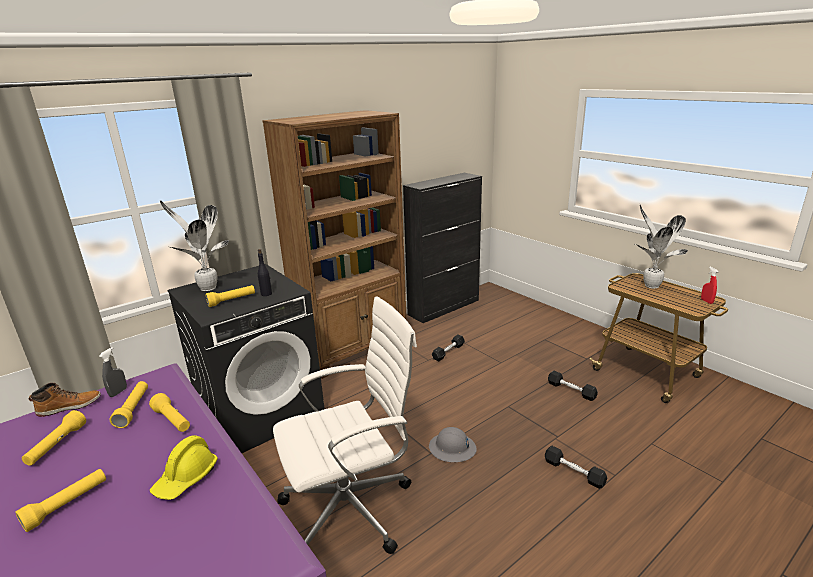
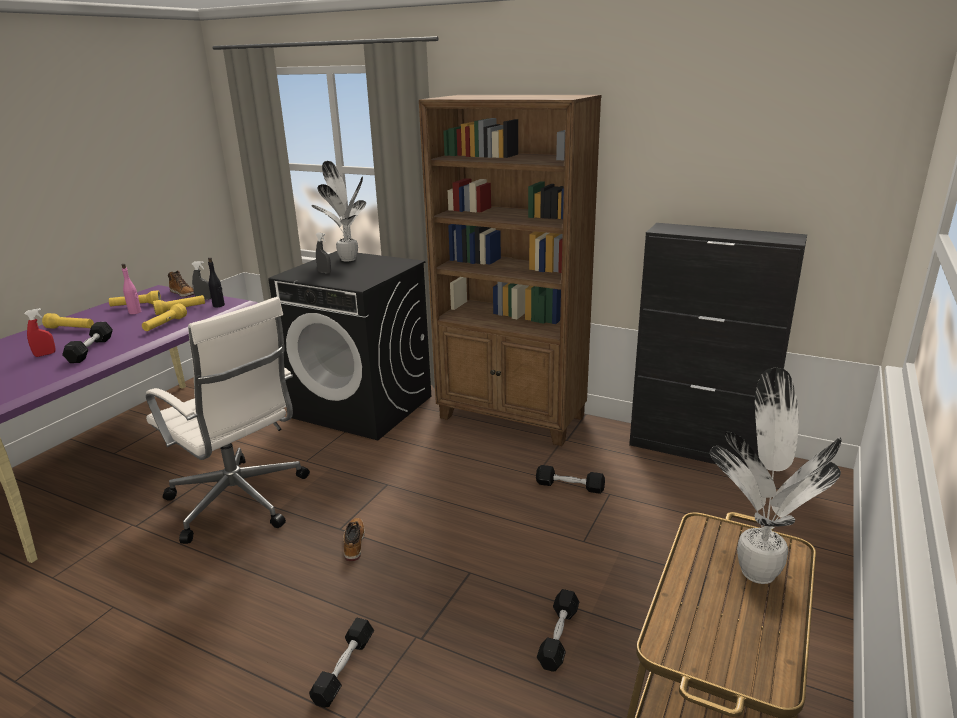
camera: 65 degrees right, 0 degrees up
yellow hard hat [150,435,218,500] -> black dumbbell [62,322,113,363]
yellow flashlight [206,285,255,307] -> grey spray bottle [315,233,331,274]
black bottle [258,249,272,296] -> black bottle moved to [208,258,225,307]
grey hard hat [429,427,477,462] -> boot [343,518,365,561]
red spray bottle [701,267,718,304] -> red spray bottle moved to [24,308,56,357]
none -> pink bottle [121,264,141,314]

